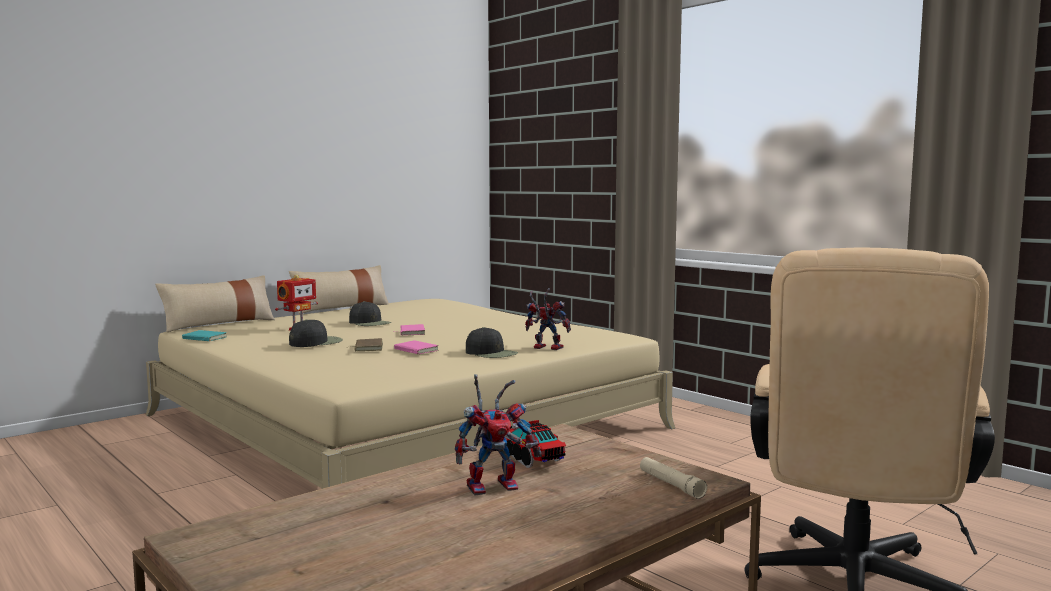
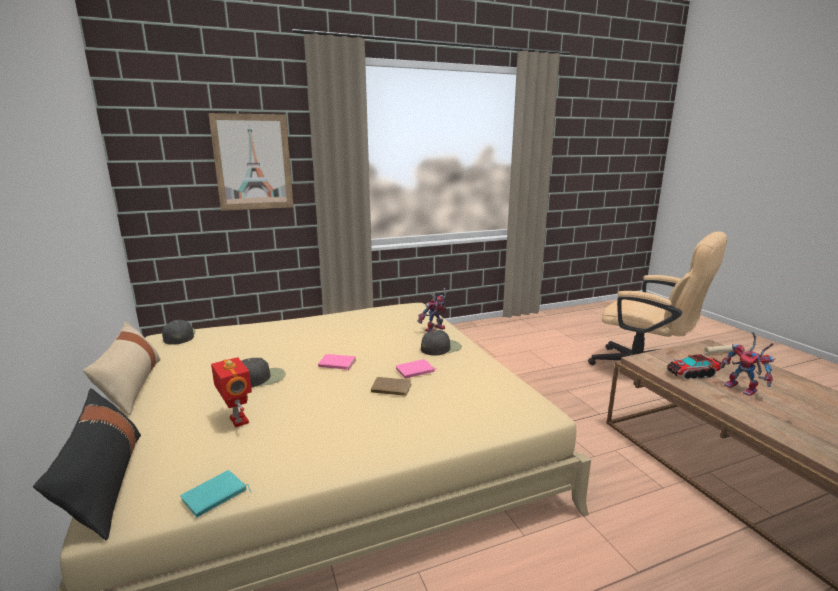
camera: 70 degrees left, 10 degrees up
beige pillow [155,275,275,332] -> black pillow [33,388,141,541]
black cap [289,320,343,347] -> black cap moved to [162,320,195,345]
toy robot [455,374,542,496] -> toy robot turned 150 degrees clockwise [720,331,775,396]
none -> picture [208,113,294,211]

